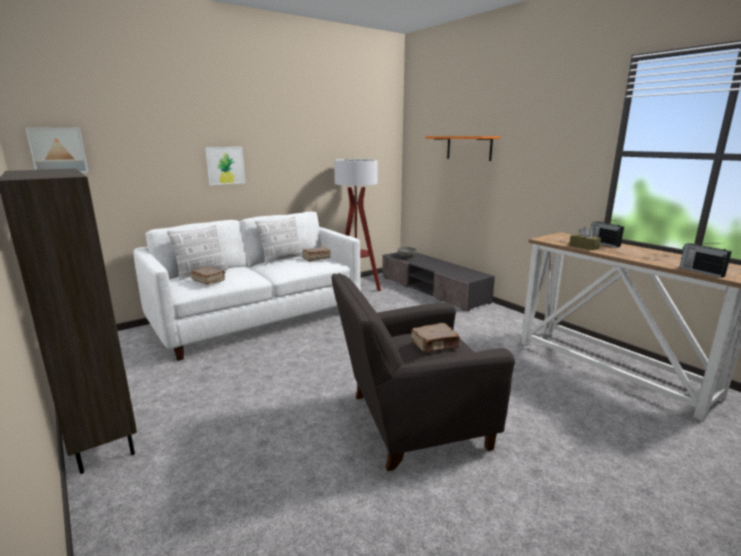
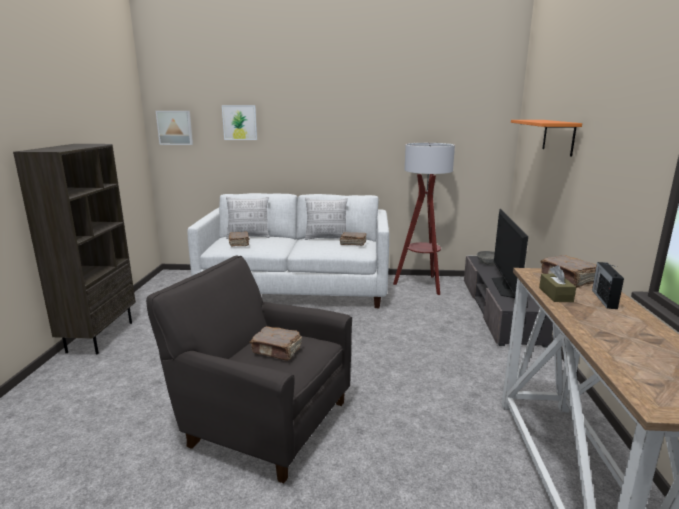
camera: 40 degrees right, 0 degrees up
picture [205,147,245,185] -> picture moved to [222,105,257,140]
radio [679,243,732,278] -> none
none -> television [492,209,528,298]
none -> brown book [541,255,597,287]

